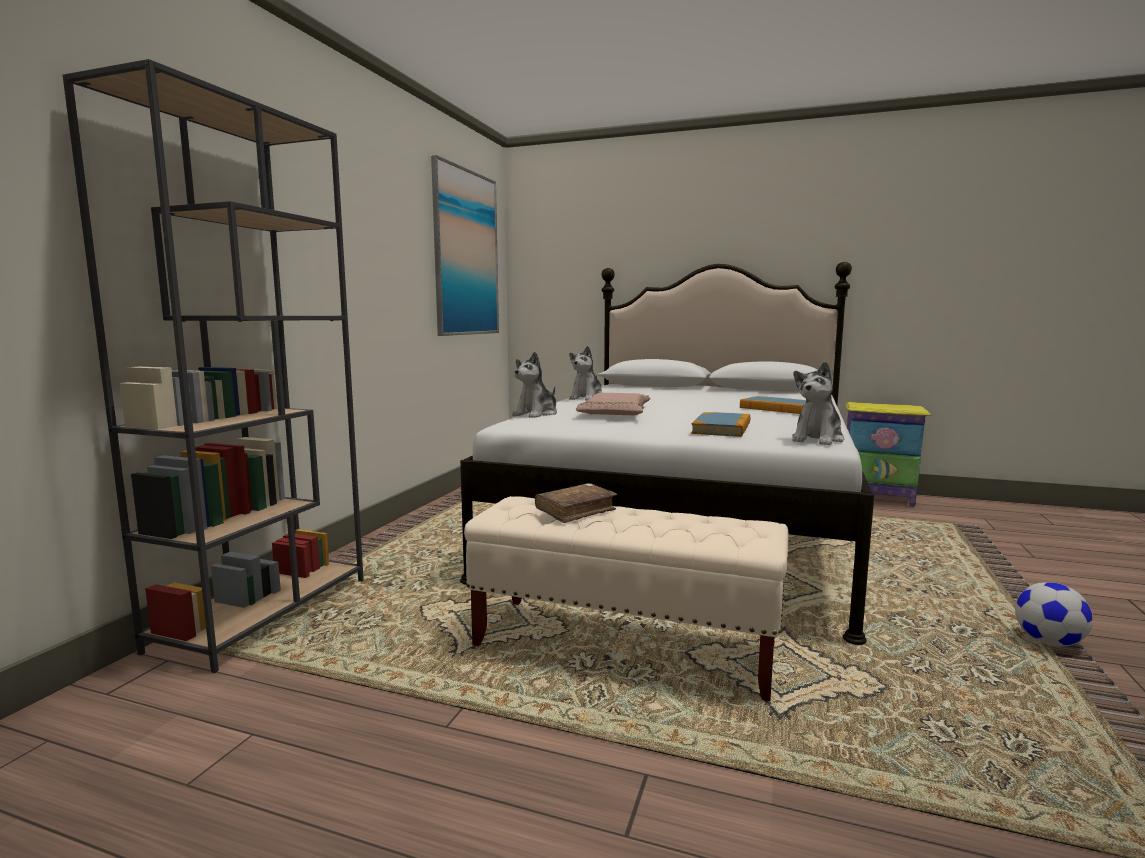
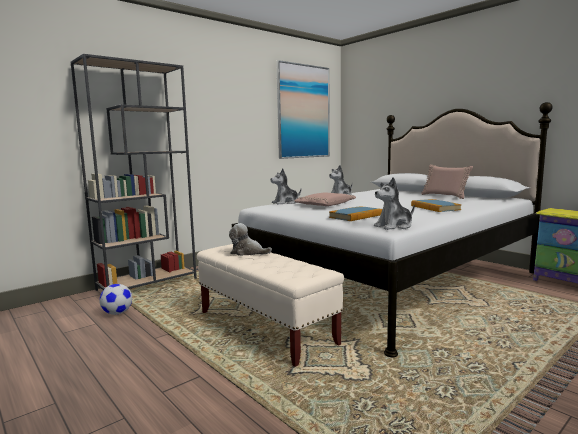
camera: 30 degrees right, 0 degrees up
brown book [535,483,617,523] -> plush toy [229,223,272,256]
football [1015,582,1093,647] -> football moved to [99,284,132,315]
none -> beige pillow [421,164,473,199]

